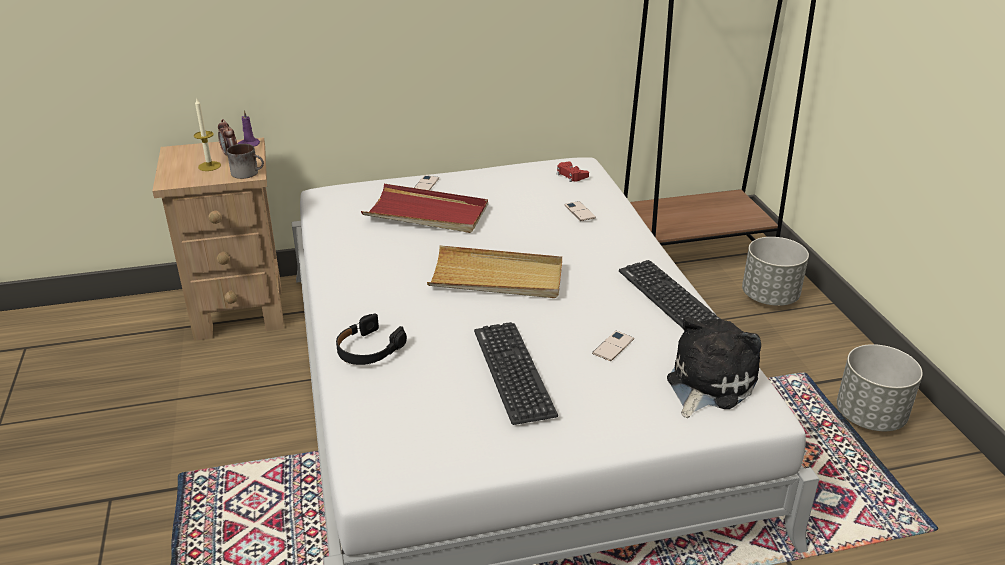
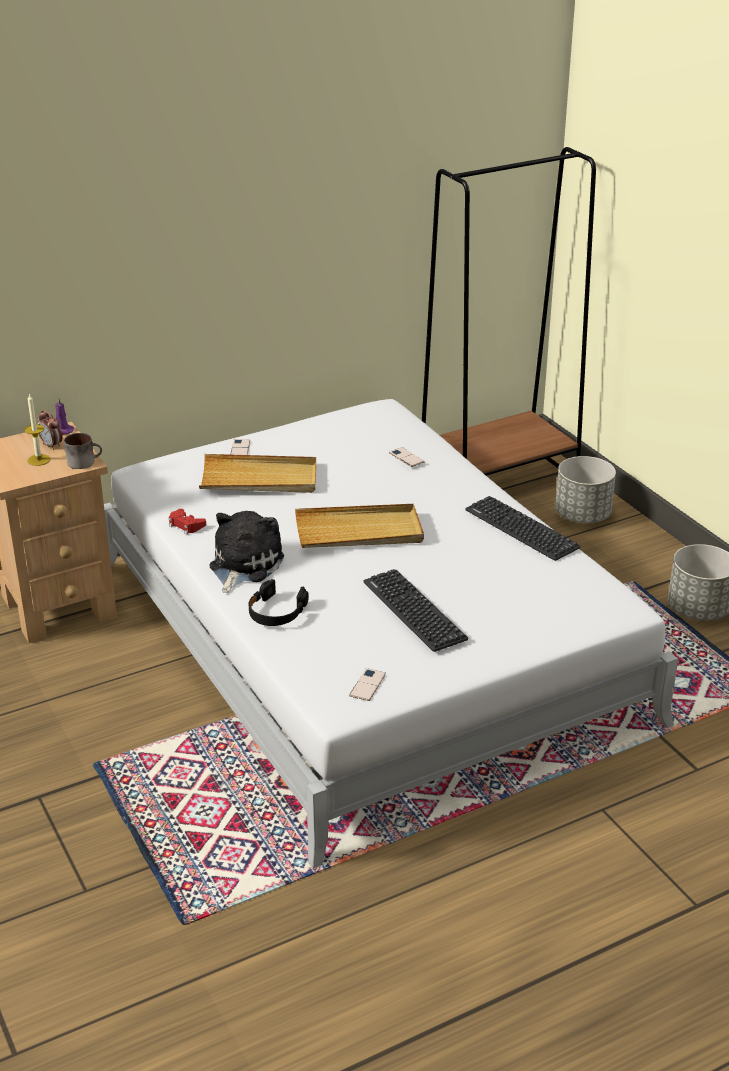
camera: 15 degrees left, 0 degrees up
red tray [361,184,488,233] -> beige tray [199,454,316,493]
red game controller [557,162,589,182] -> red game controller moved to [169,509,206,534]
phone [592,331,634,361] -> phone moved to [349,668,386,701]
plush toy [667,317,761,418] -> plush toy moved to [209,511,284,593]

